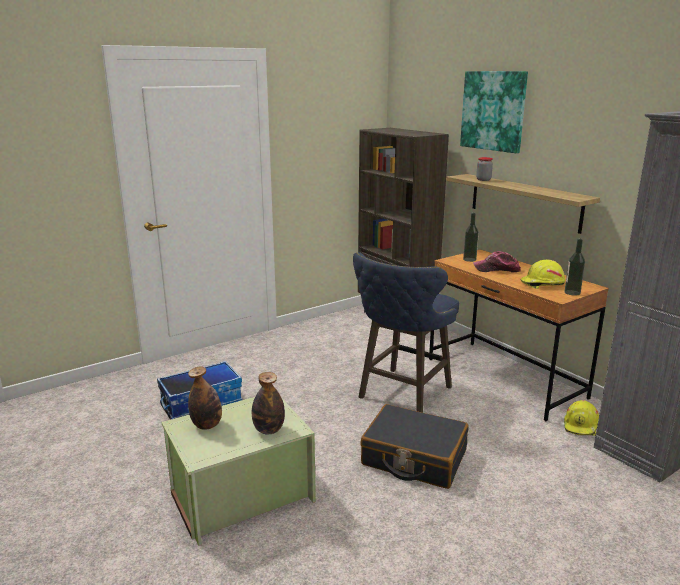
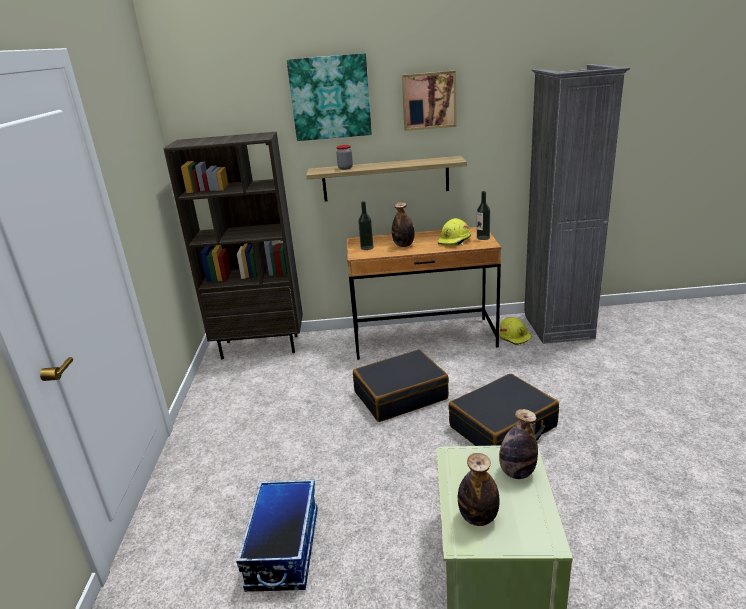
camera: 55 degrees left, 5 degrees up
blue stool [353,252,459,413] -> black suitcase [353,349,449,422]
cap [473,251,521,273] -> bottle [392,202,414,247]
none -> picture [402,70,457,131]

